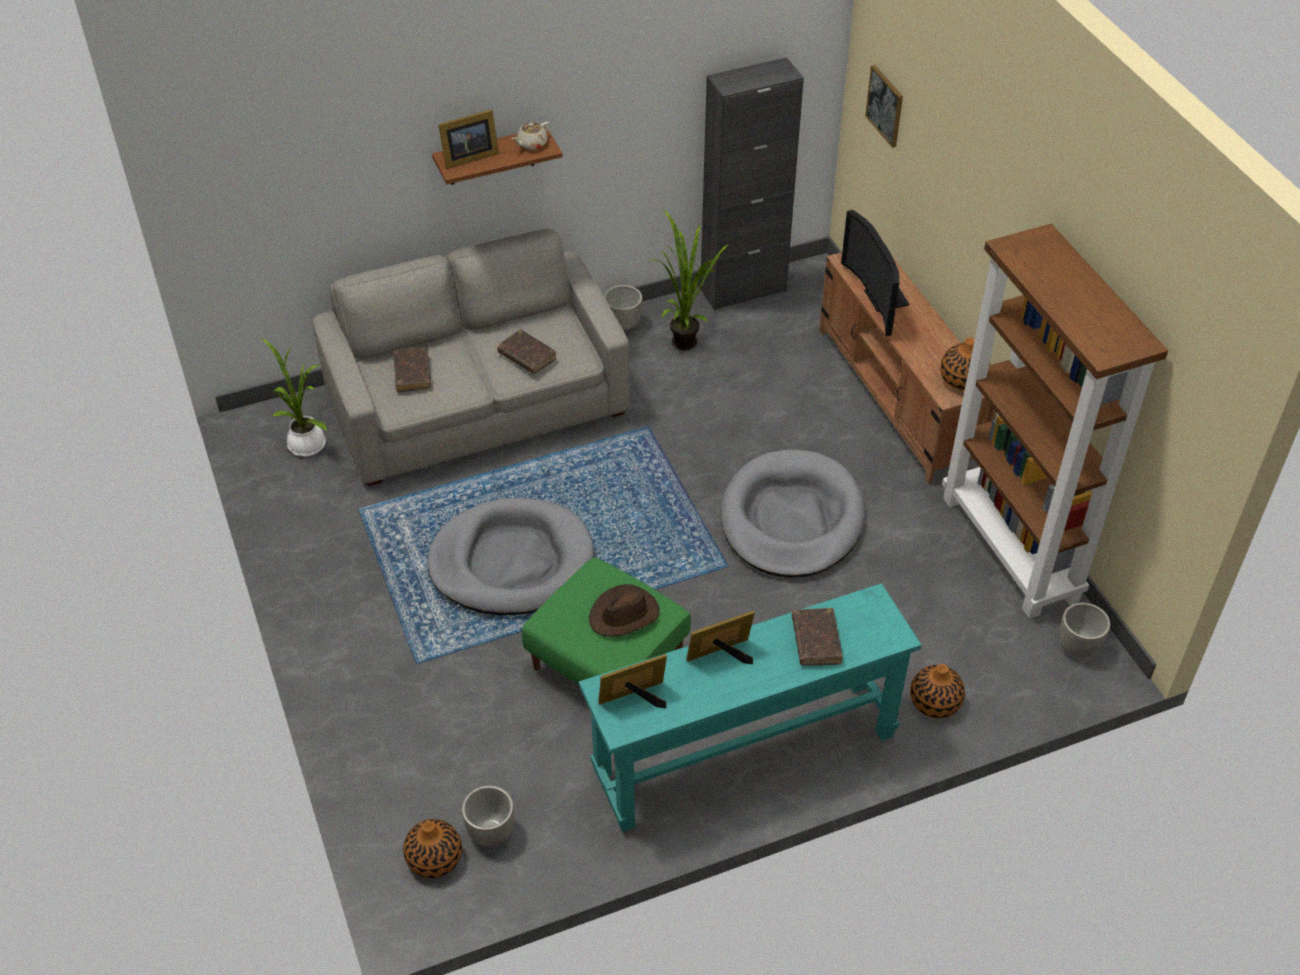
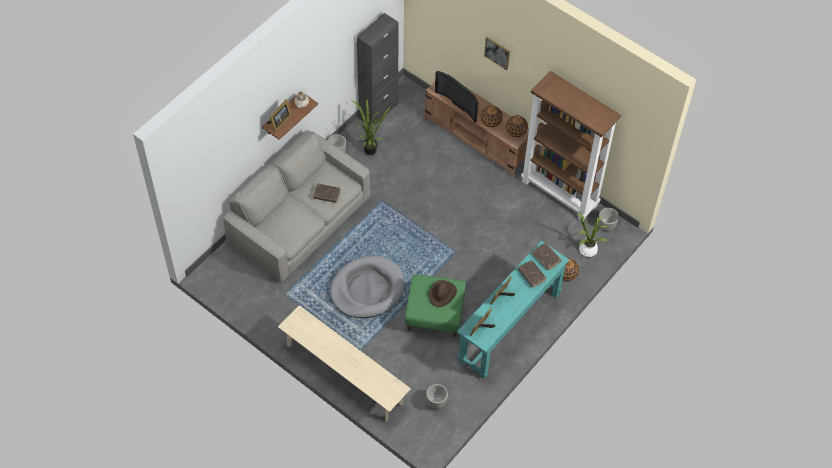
camera: 30 degrees left, 10 degrees up
potted plant [263,339,327,457] -> potted plant moved to [576,212,608,257]
brown book [393,347,431,393] -> brown book moved to [532,243,562,271]
vase [403,819,462,878] -> vase moved to [480,105,503,127]
grey dog bed [720,450,865,578] -> none
picture [865,65,903,148] -> picture moved to [484,37,510,71]
none -> beige bench [278,305,411,421]

